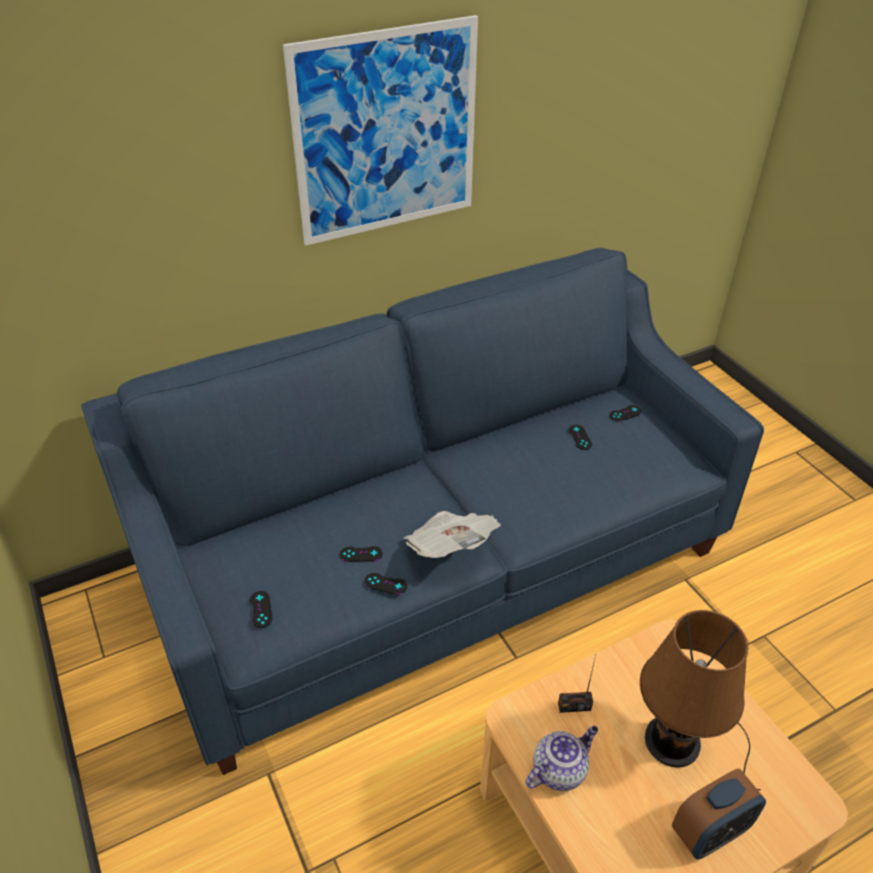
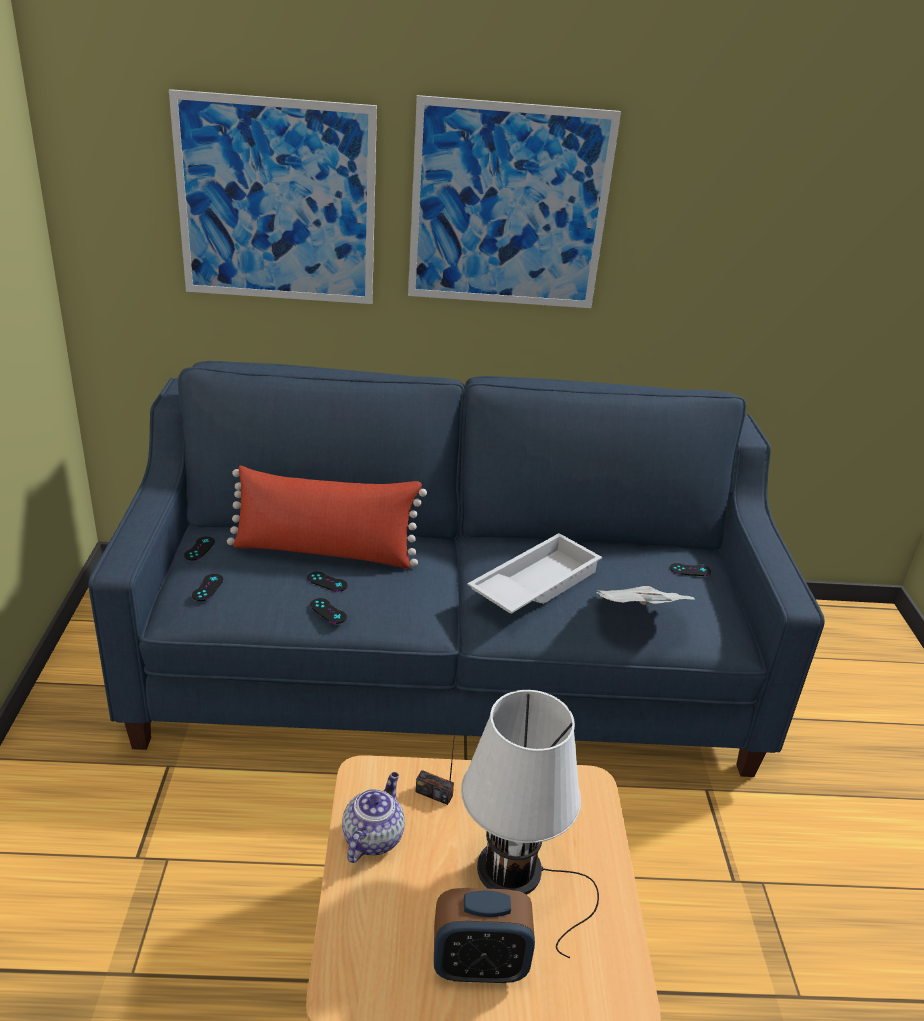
camera: 25 degrees right, 10 degrees down
newspaper [403,511,501,558] -> newspaper moved to [596,586,696,605]
teapot [525,726,598,791] -> teapot turned 60 degrees counterclockwise [342,772,405,863]
black game controller [569,425,592,450] -> black game controller moved to [184,536,215,560]
brown table lamp [640,610,761,790] -> white table lamp [461,690,599,959]
none -> picture [169,89,377,304]
none -> red pillow [227,466,427,569]
none -> white tray [467,533,602,614]

